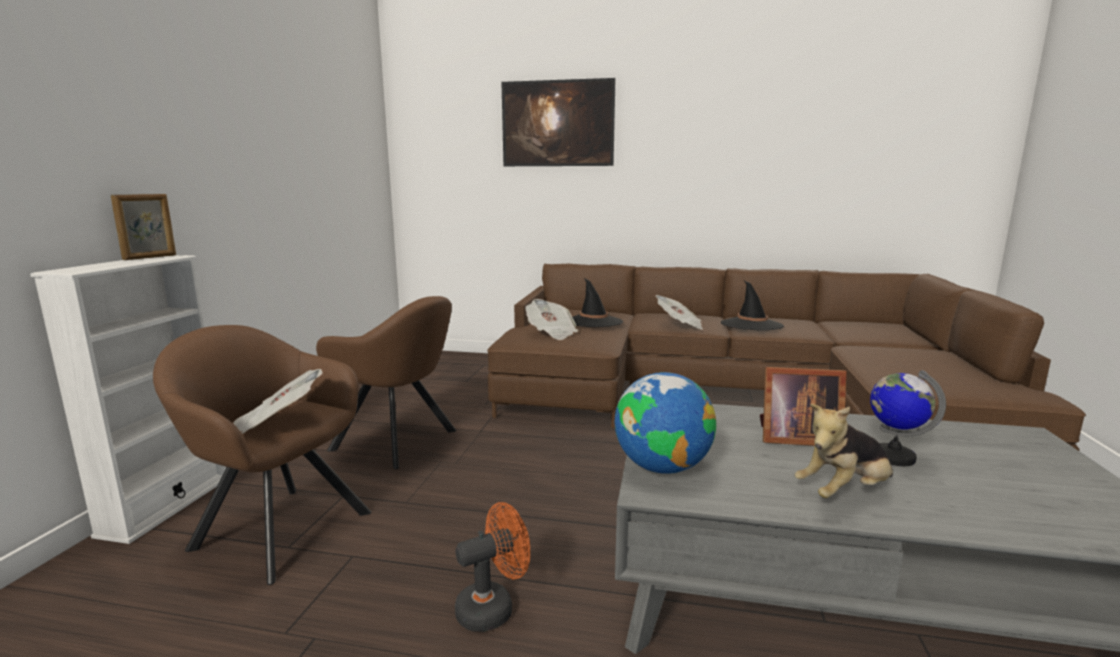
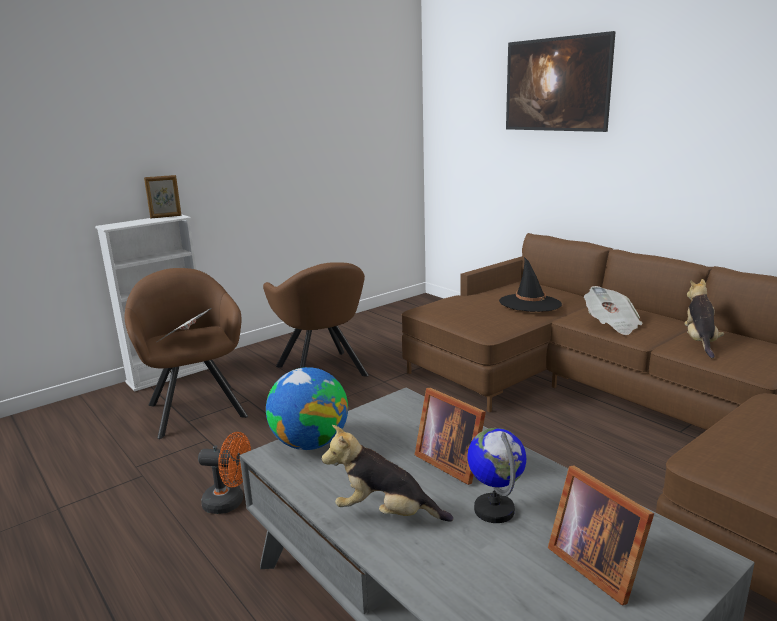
camera: 40 degrees right, 5 degrees up
newspaper [525,299,578,340] -> none
black hat [721,280,784,331] -> plush toy [684,279,724,358]
none -> picture frame [548,466,654,606]

